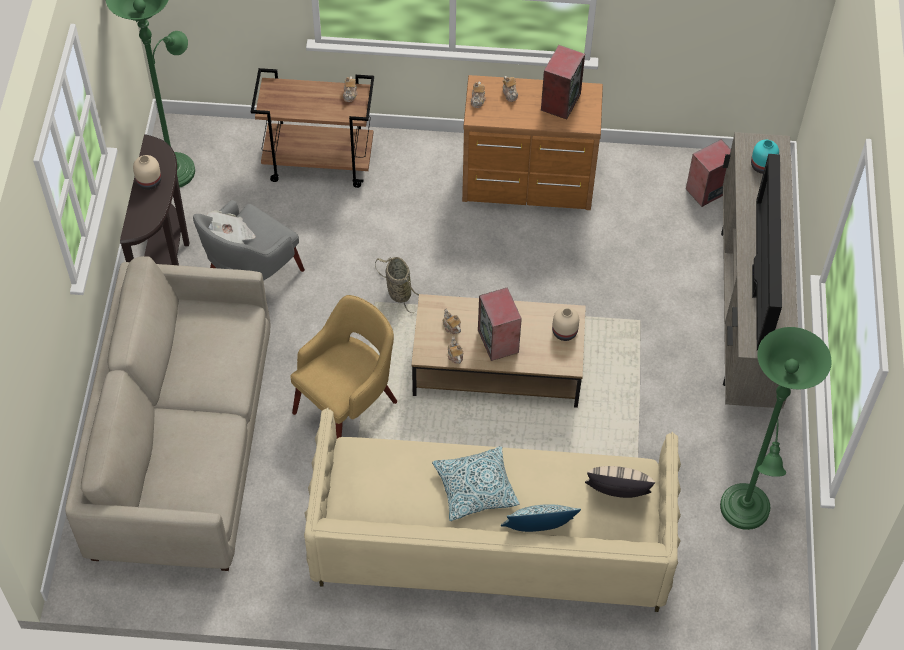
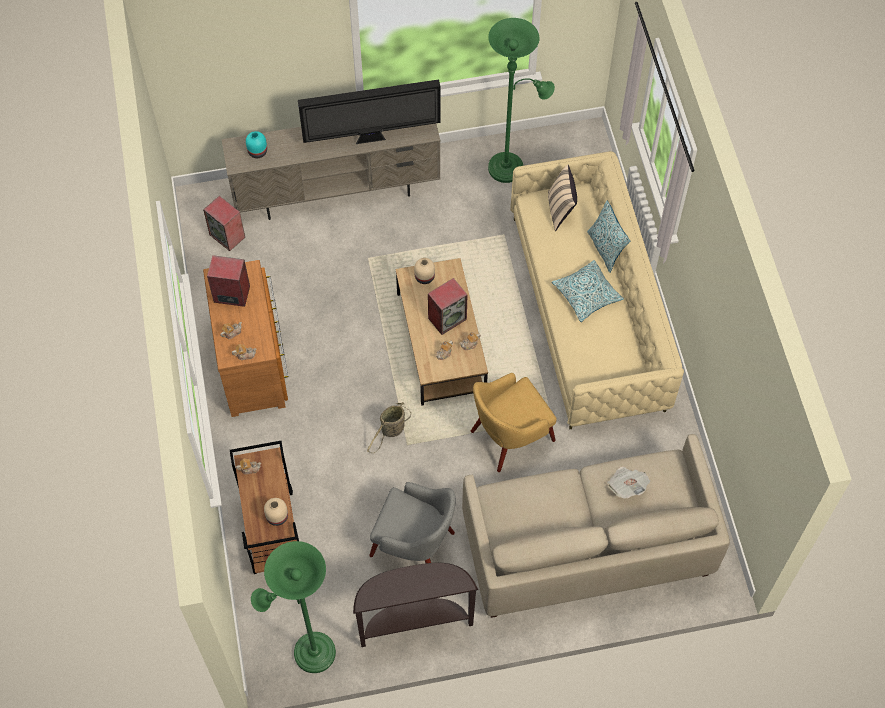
camera: 105 degrees left, 5 degrees up
beige vase [133,155,161,190] -> beige vase moved to [264,498,288,526]
newspaper [206,210,255,244] -> newspaper moved to [607,466,650,498]
yellow armchair [290,295,397,438] -> yellow armchair turned 60 degrees counterclockwise [471,373,557,472]

